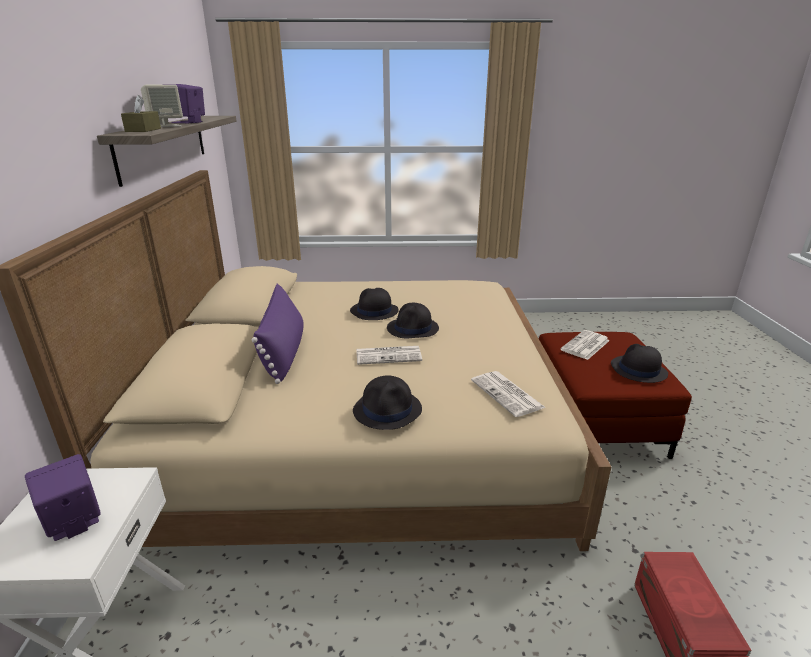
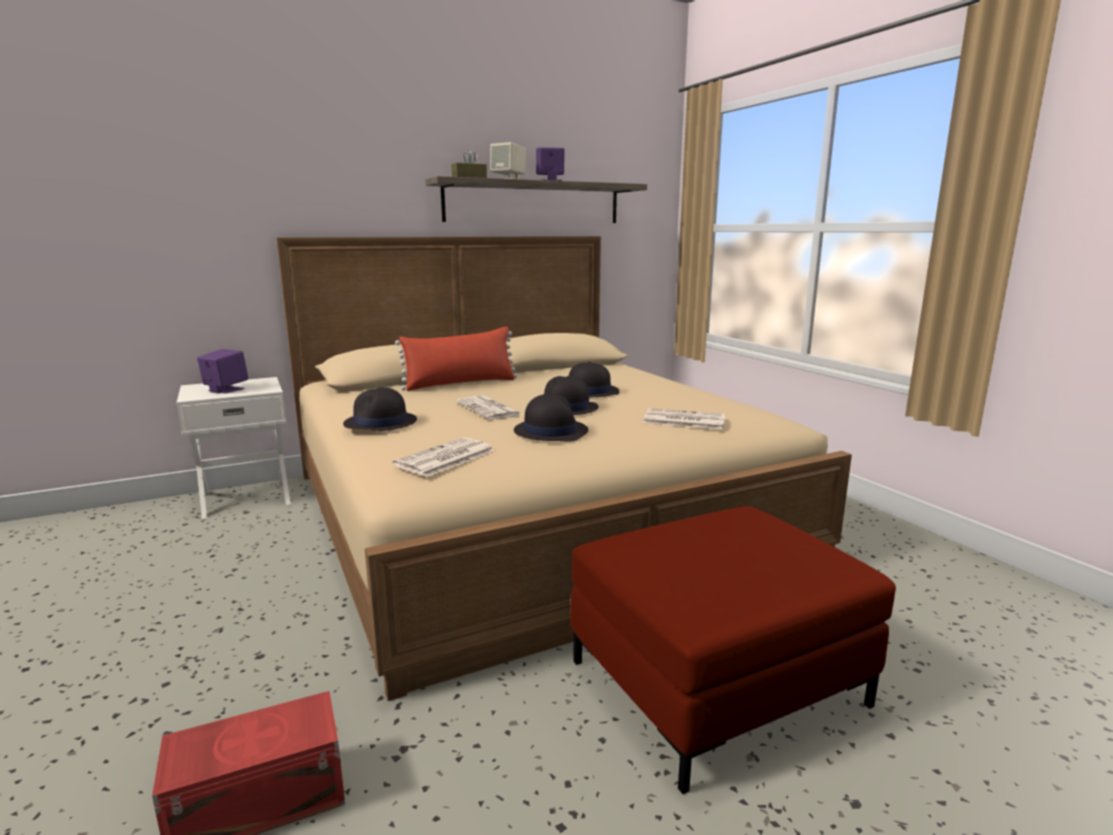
camera: 65 degrees right, 10 degrees down
purple pillow [252,284,304,384] -> red pillow [395,326,518,391]
newspaper [561,330,610,360] -> newspaper moved to [643,408,725,429]
black hat [611,344,668,383] -> black hat moved to [514,394,588,442]

